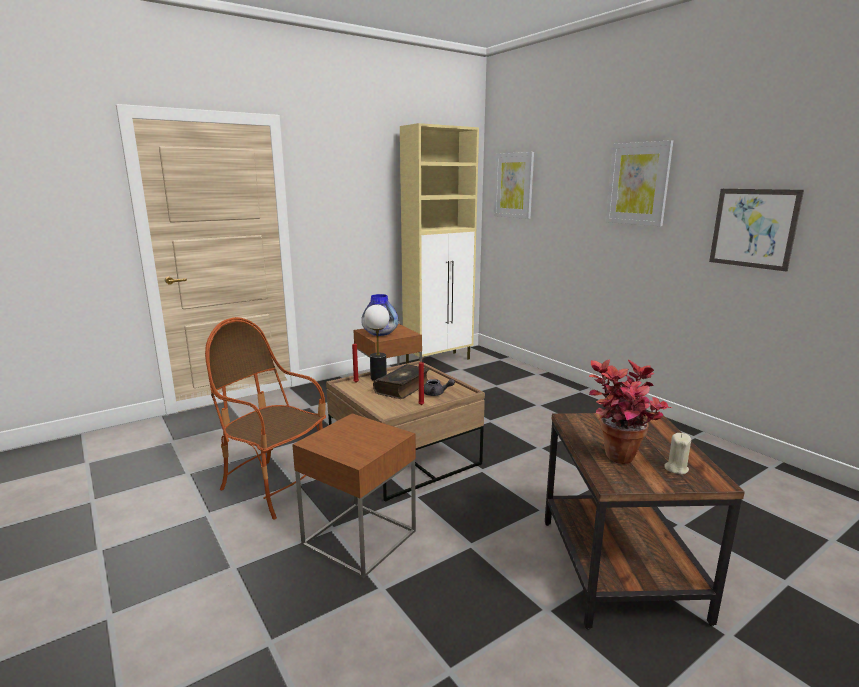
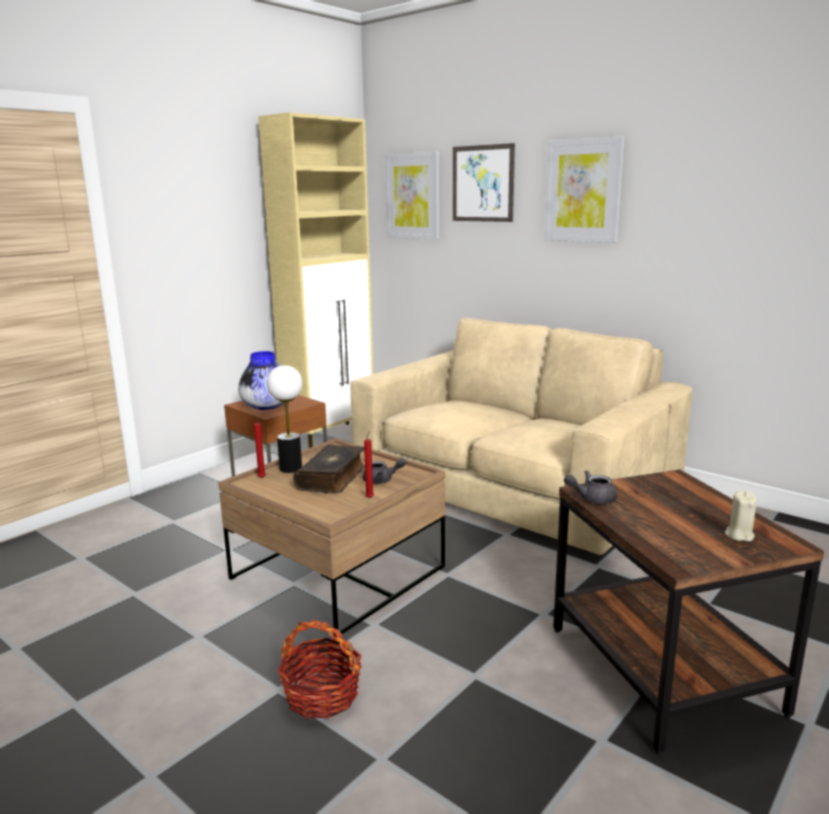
camera: 15 degrees left, 0 degrees up
armchair [205,317,326,520] -> none
brown side table [292,413,416,578] -> basket [278,619,361,718]
potted plant [589,359,672,464] -> none
picture [709,189,804,272] -> picture moved to [453,143,515,222]
none -> beige sofa [350,318,692,555]
none -> grey teapot [564,470,617,504]

